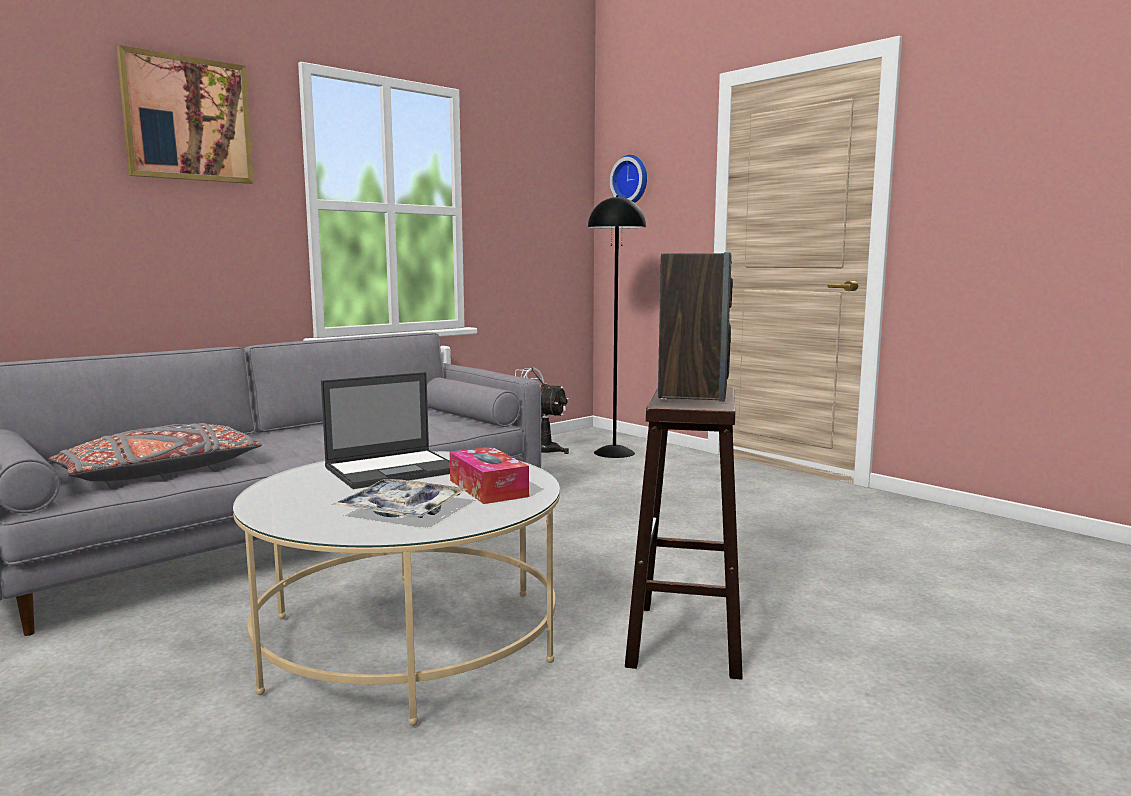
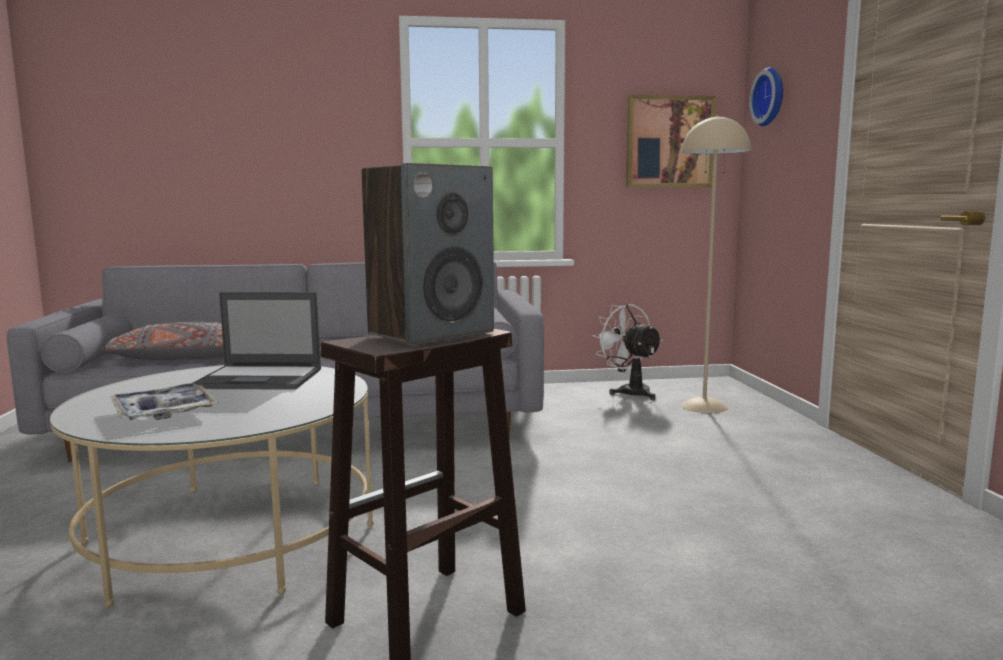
camera: 35 degrees right, 0 degrees up
picture [117,45,254,184] -> picture moved to [626,95,716,187]
tissue box [449,447,529,504] -> none
black floor lamp [588,195,646,458] -> beige floor lamp [681,115,751,413]

